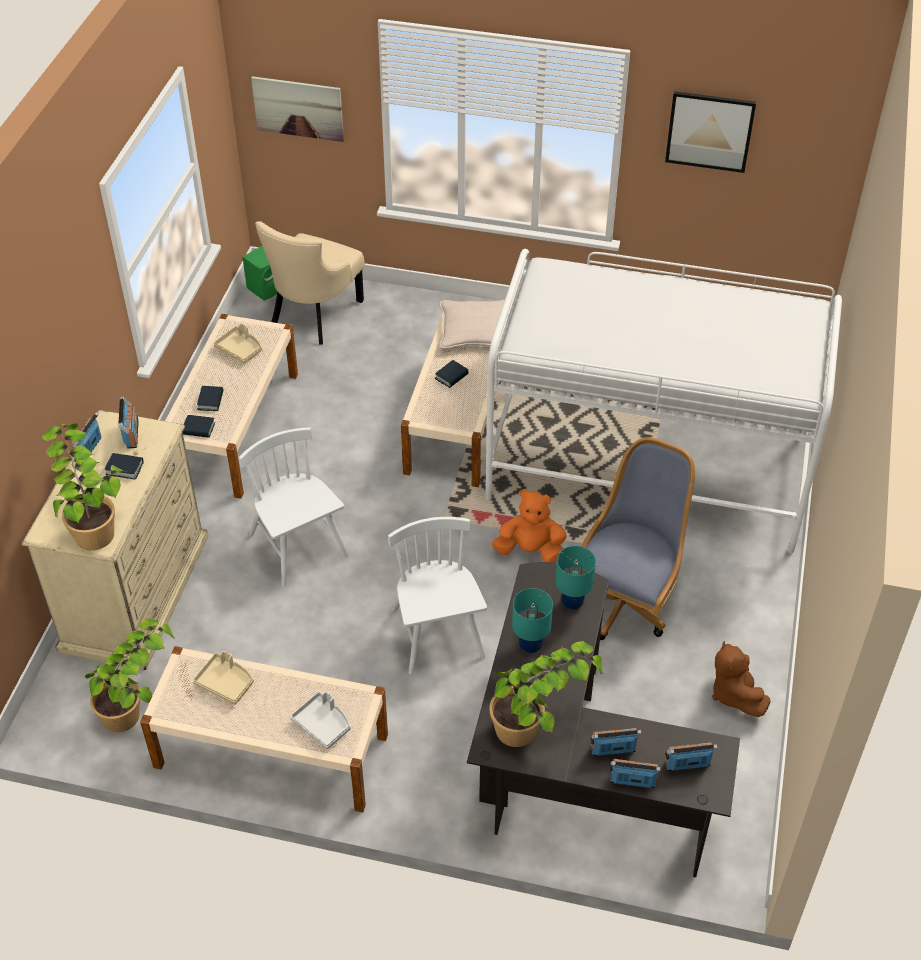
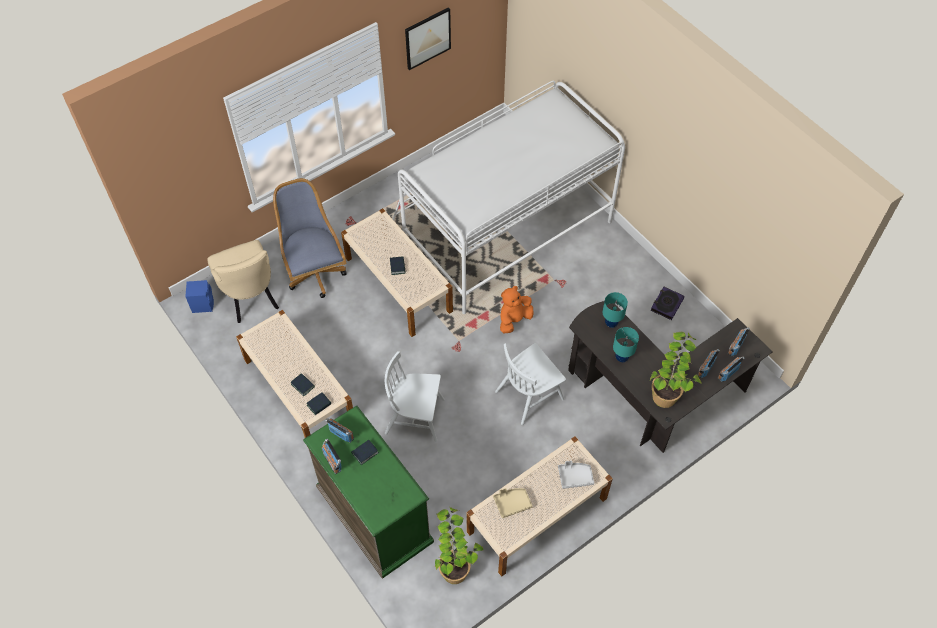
camera: 50 degrees left, 10 degrees up
beige dresser [22,410,208,670] -> green dresser [303,406,434,578]
potted plant [41,423,127,550] -> none
beige tray [214,323,262,364] -> none
green speaker [243,246,277,301] -> blue speaker [185,280,214,313]
picture [251,76,344,142] -> none
white chair [388,517,487,675] -> white chair turned 60 degrees counterclockwise [495,343,566,425]
beige pillow [440,300,505,348] -> none
blue office chair [581,437,695,640] -> blue office chair moved to [273,178,347,298]
brown plush toy [712,641,771,717] -> book [650,287,685,320]

